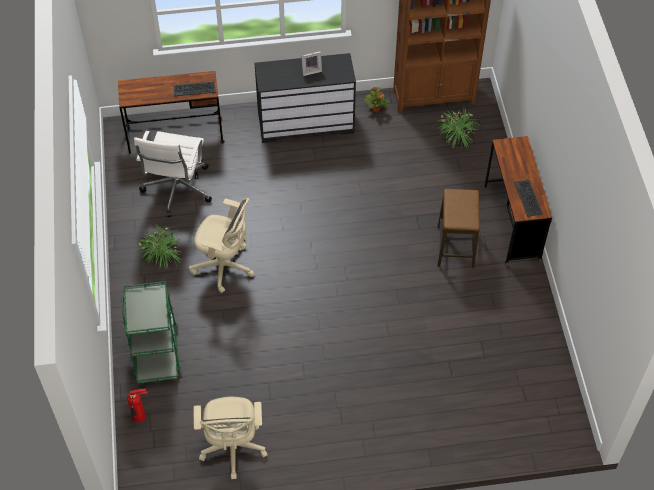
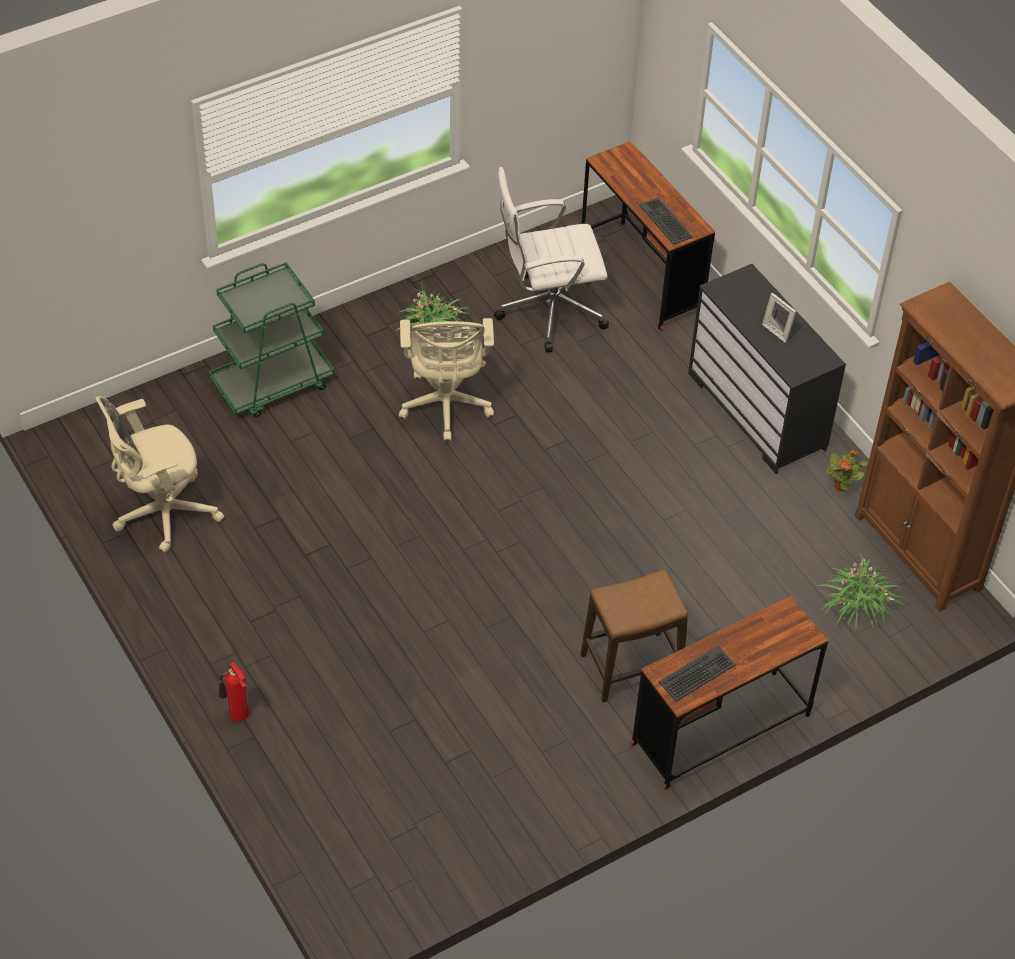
camera: 65 degrees right, 5 degrees down
fire extinguisher [127,388,148,422] -> fire extinguisher moved to [219,662,249,722]

